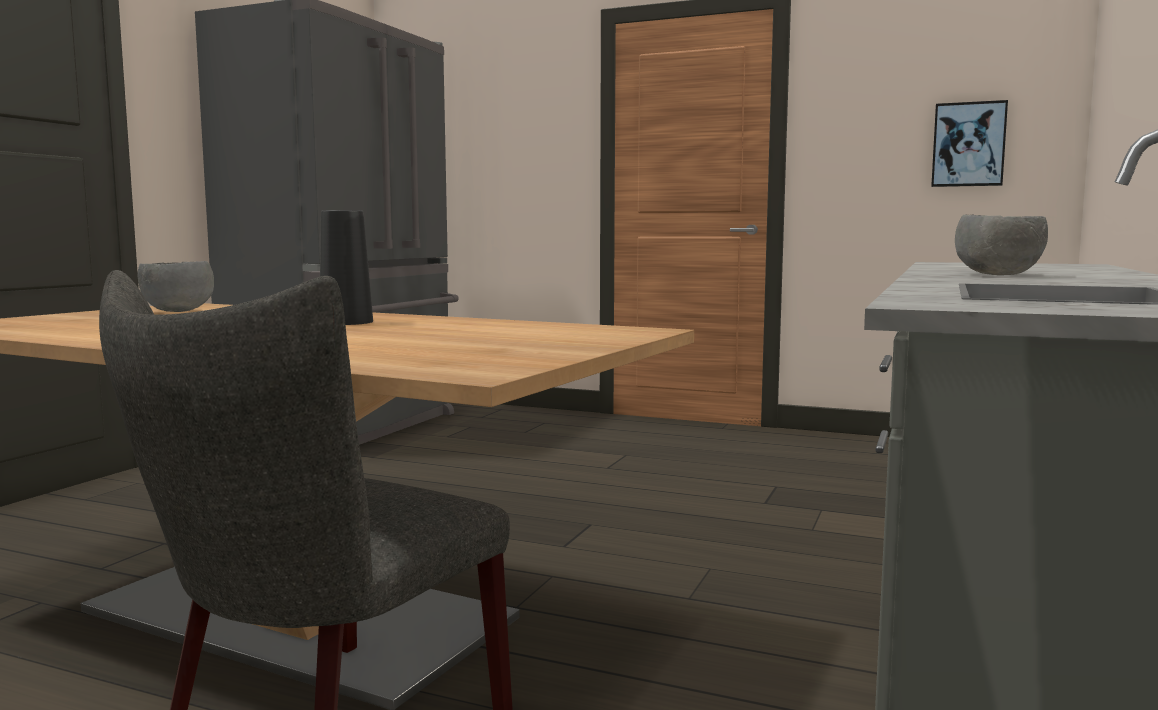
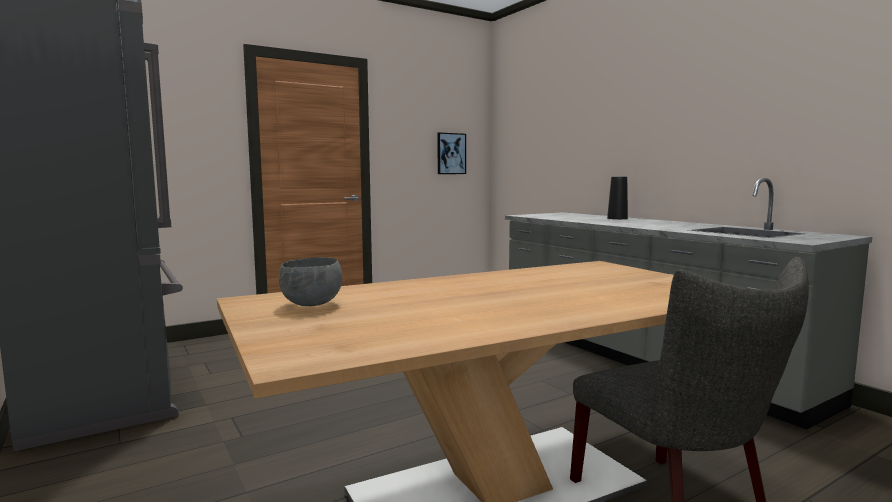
camera: 55 degrees left, 0 degrees up
black vase [320,210,373,325] -> black vase moved to [607,177,628,219]
grey bowl [955,215,1048,275] -> none

